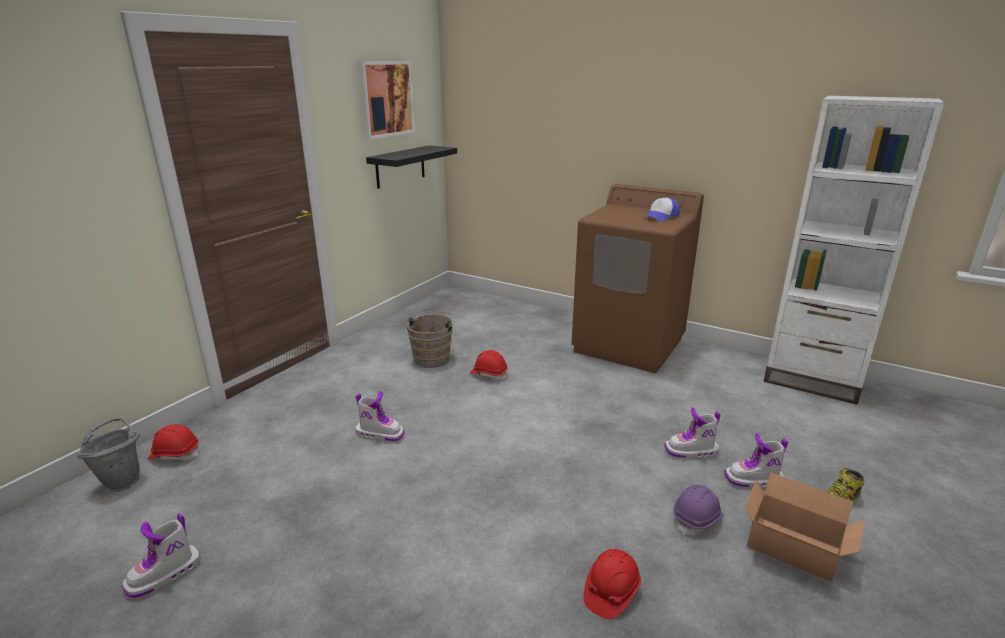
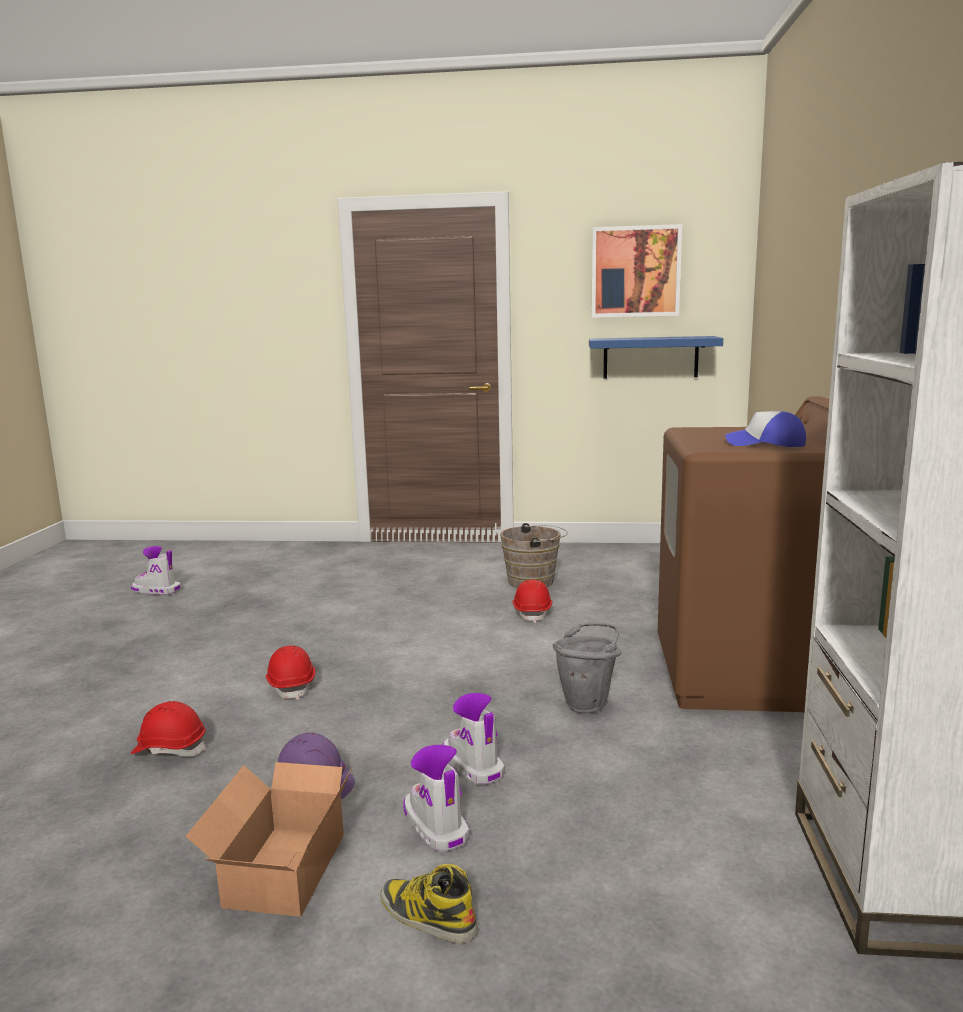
camera: 65 degrees right, 10 degrees down
grey bucket [77,418,140,492] -> grey bucket moved to [552,622,621,713]
red hard hat [148,424,200,460] -> red hard hat moved to [265,645,315,700]
boot [355,391,405,442] -> none
black shelf [366,145,457,189] -> blue shelf [589,336,723,379]

